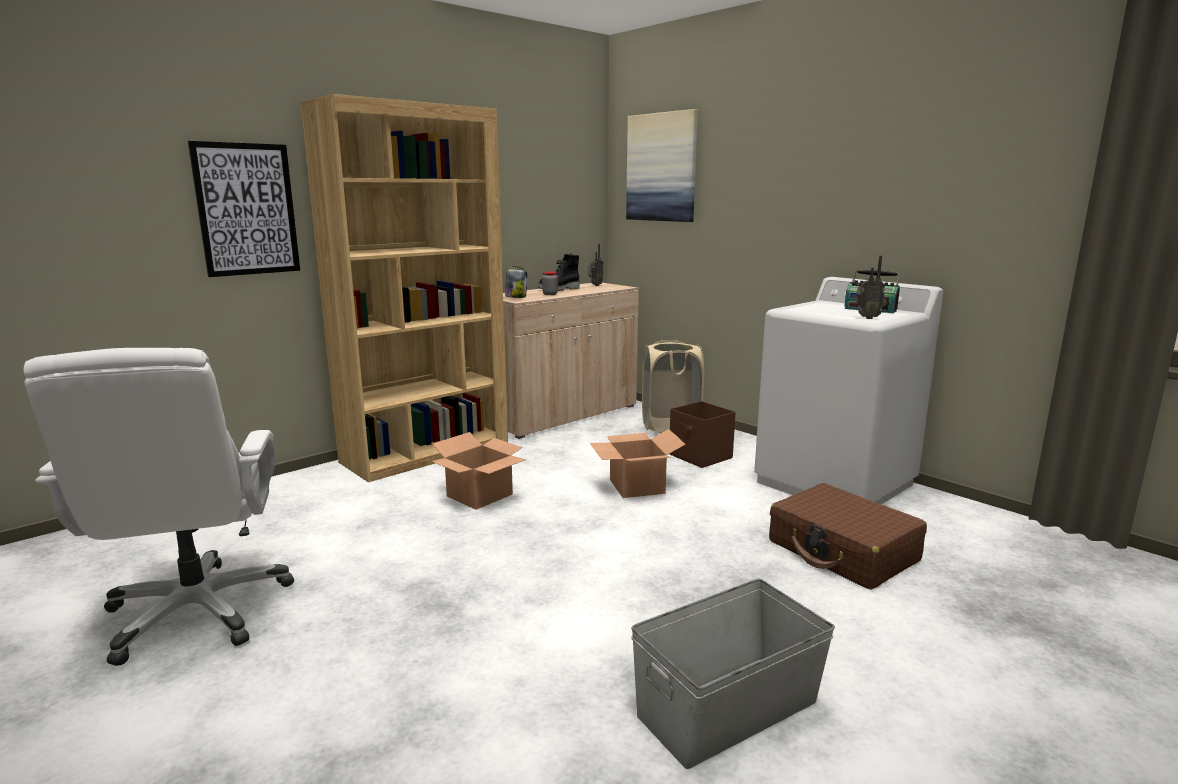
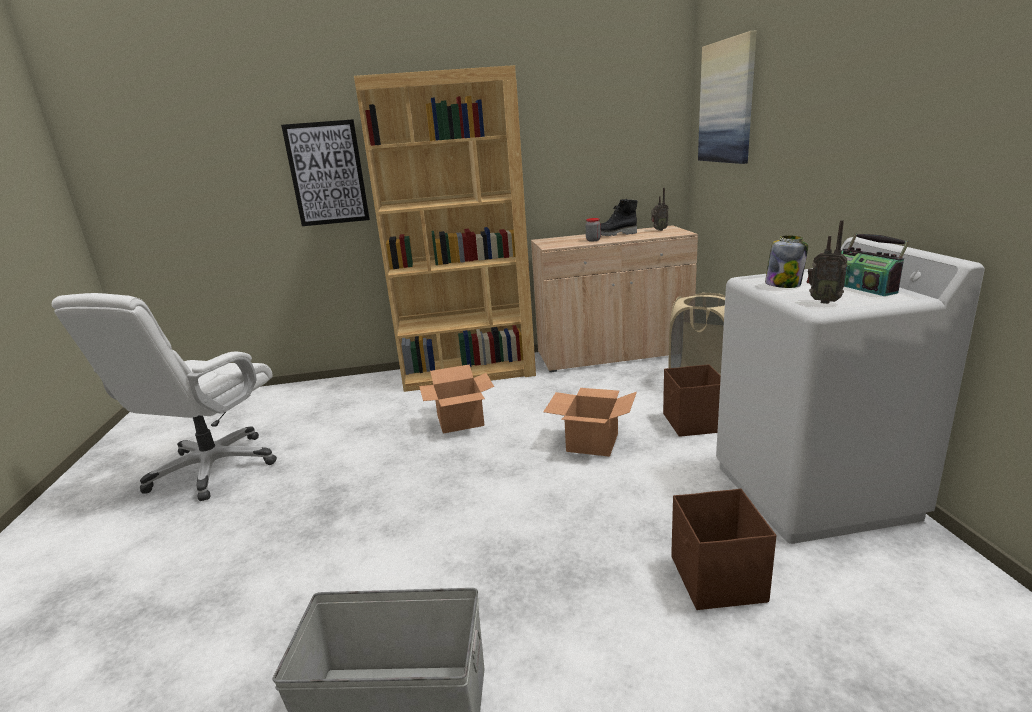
camera: 35 degrees right, 5 degrees up
jar [505,266,527,298] -> jar moved to [765,235,808,288]
brown suitcase [769,483,927,590] -> brown storage box [671,489,776,610]

